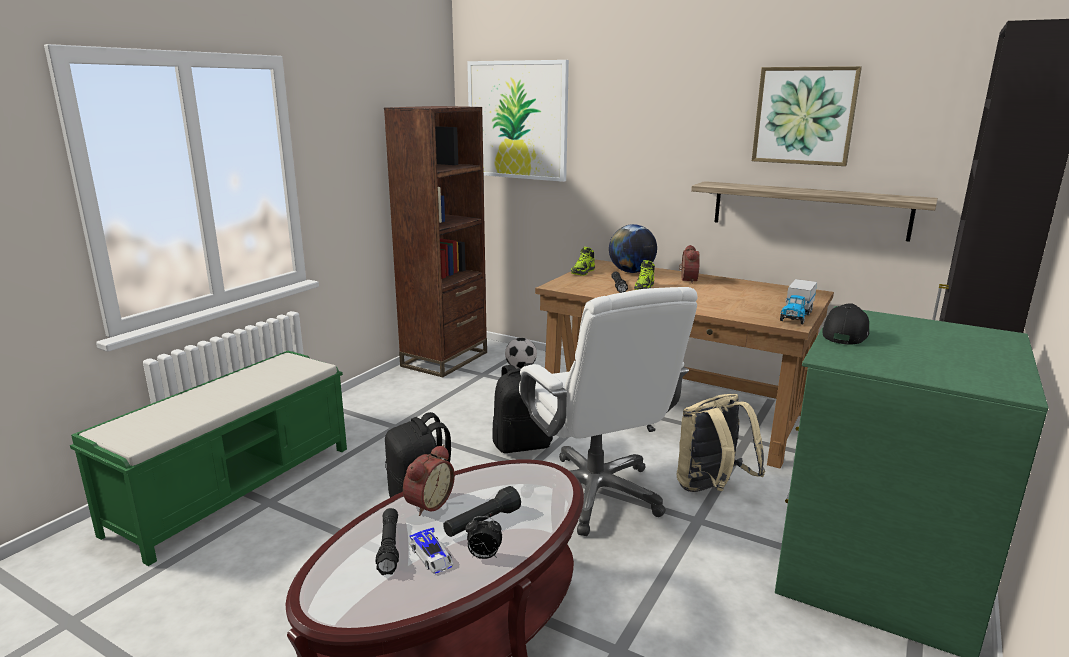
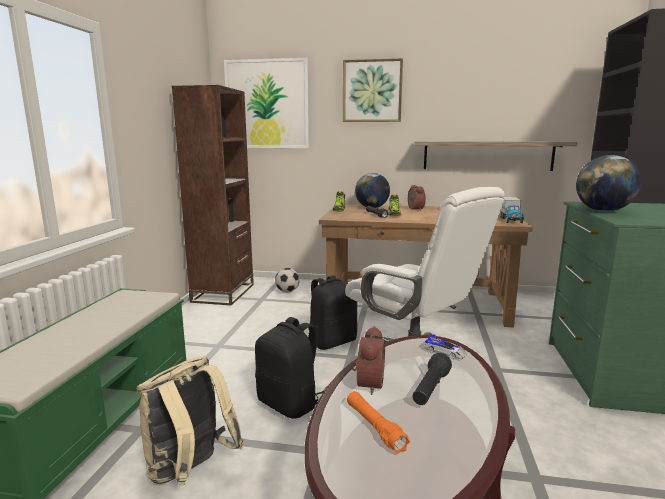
camera: 20 degrees left, 5 degrees down
black flashlight [375,508,399,575] -> orange flashlight [347,391,410,454]
toy car [409,527,453,573] -> toy car moved to [424,334,467,359]
alarm clock [465,516,502,559] -> none
beige backpack [677,394,766,492] -> beige backpack moved to [136,356,244,485]
picture [752,66,862,166] -> picture moved to [343,58,403,122]
black cap [822,303,869,345] -> globe [576,155,641,212]

